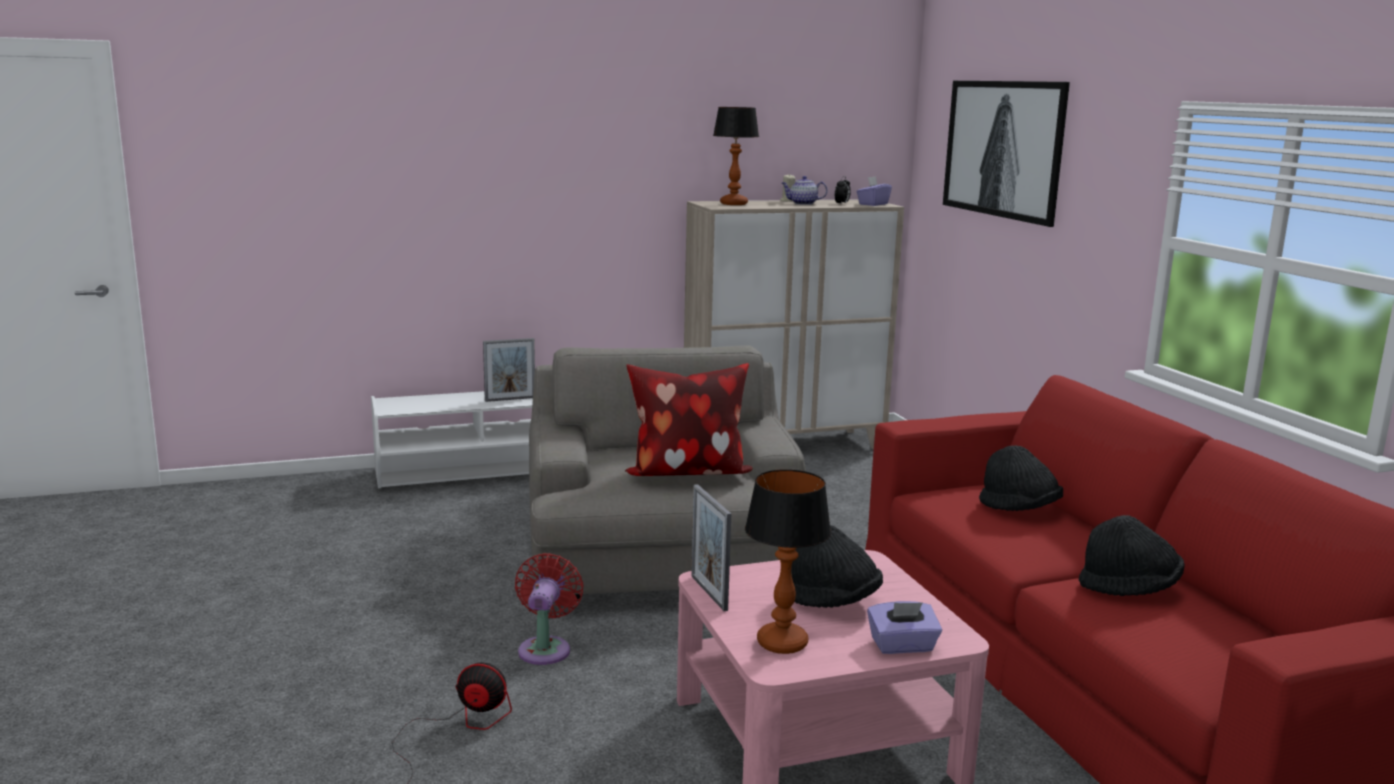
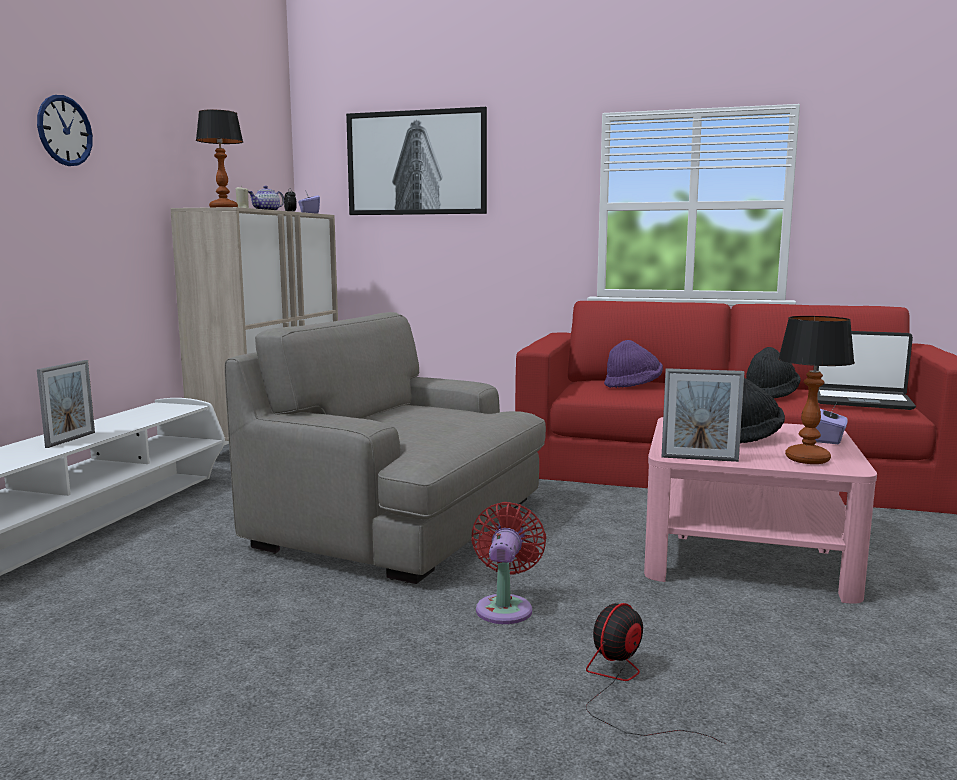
camera: 55 degrees left, 5 degrees down
red fan [515,553,584,665] -> red fan turned 60 degrees clockwise [471,502,546,624]
pillow [625,363,752,476] -> none
black hat [979,445,1063,511] -> purple hat [604,340,663,388]
none -> wall clock [37,95,93,166]
none -> laptop [816,331,916,410]

